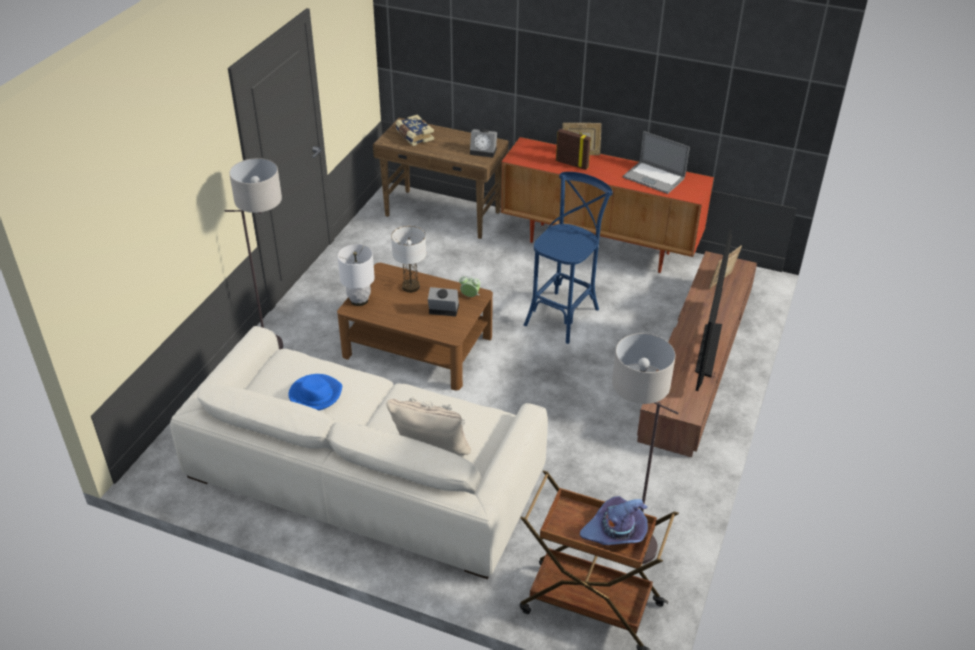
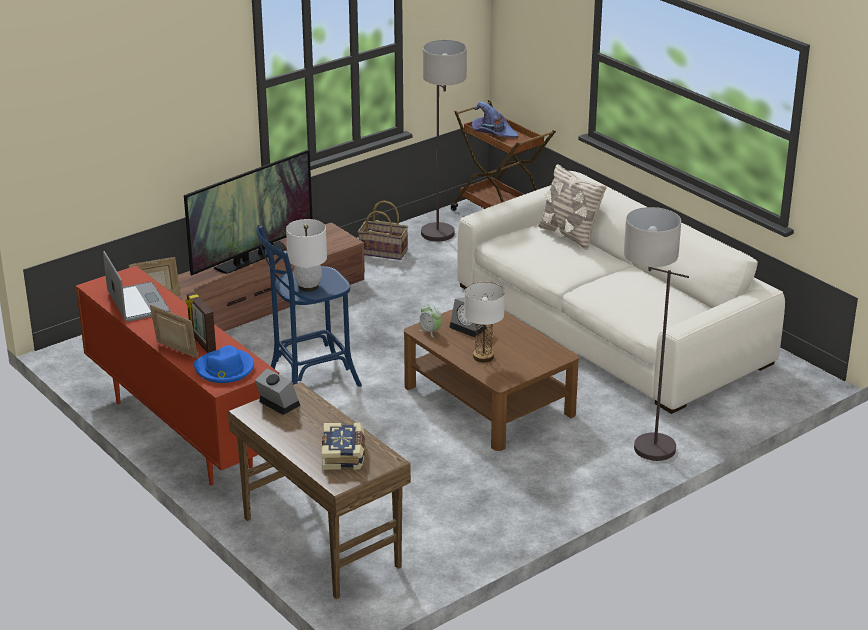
camera: 150 degrees left, 10 degrees down
blue hat [289,374,342,410] -> blue hat moved to [194,345,254,383]
white table lamp [338,244,375,306] -> white table lamp moved to [286,219,327,291]
none -> basket [358,201,408,260]

